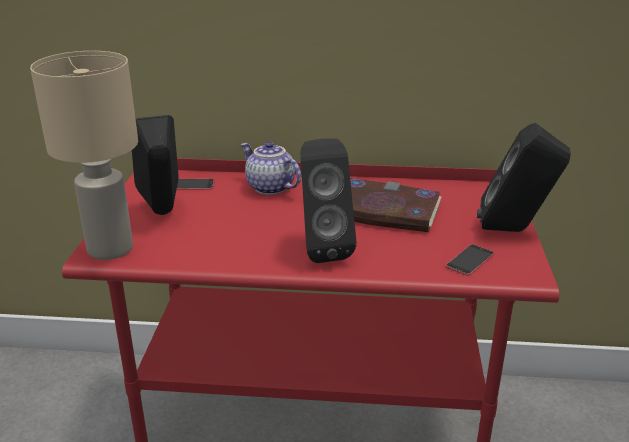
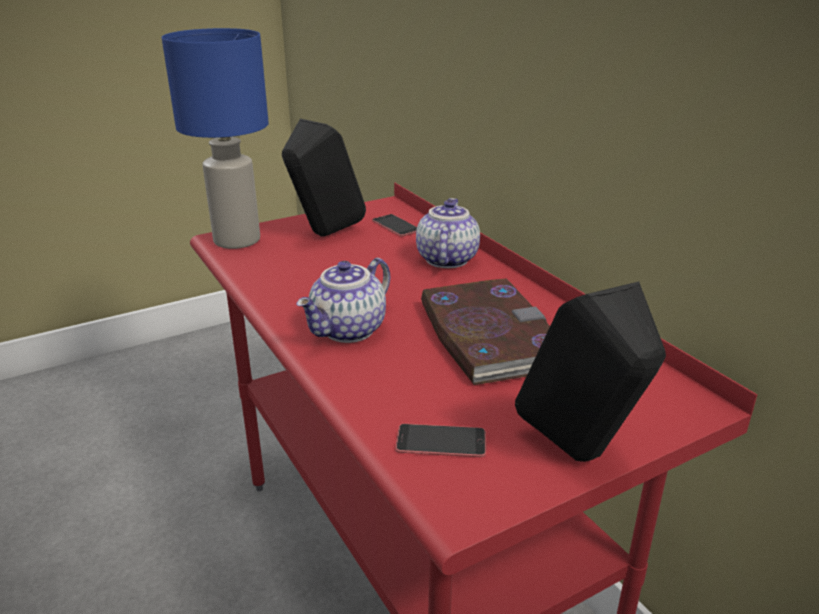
camera: 55 degrees right, 0 degrees up
beige table lamp [30,51,138,260] -> blue table lamp [162,28,269,249]
black speaker [300,138,357,263] -> teapot [296,258,390,343]

